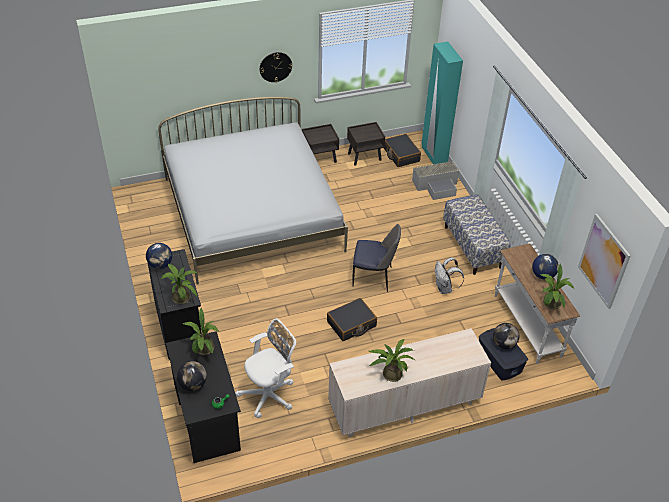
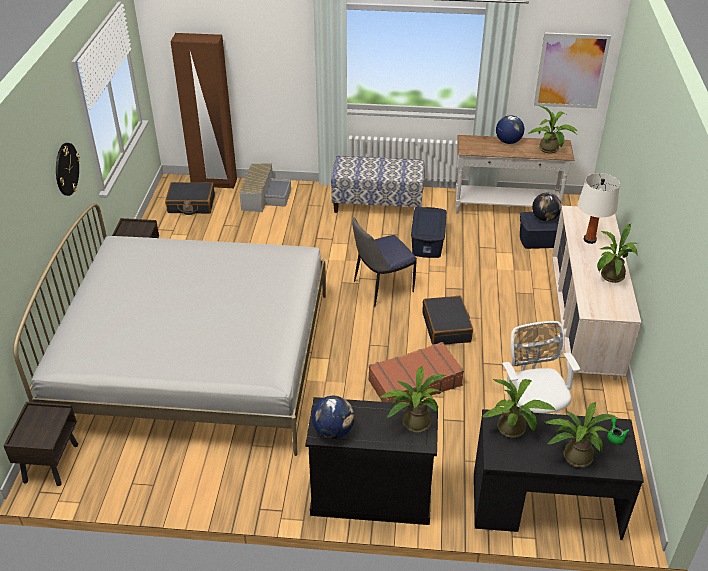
camera: 65 degrees left, 5 degrees down
globe [177,361,207,391] -> potted plant [545,402,617,468]
brown nightstand [347,122,385,166] -> brown nightstand moved to [4,402,78,486]
chair [353,224,401,292] -> chair turned 150 degrees counterclockwise [352,217,417,306]
turquoise wardrobe [421,41,463,164] -> brown wardrobe [171,33,237,189]
white backpack [435,257,464,294] -> blue storage box [411,207,447,258]
none -> brown suitcase [368,342,464,403]
none -> white table lamp [578,173,620,244]

